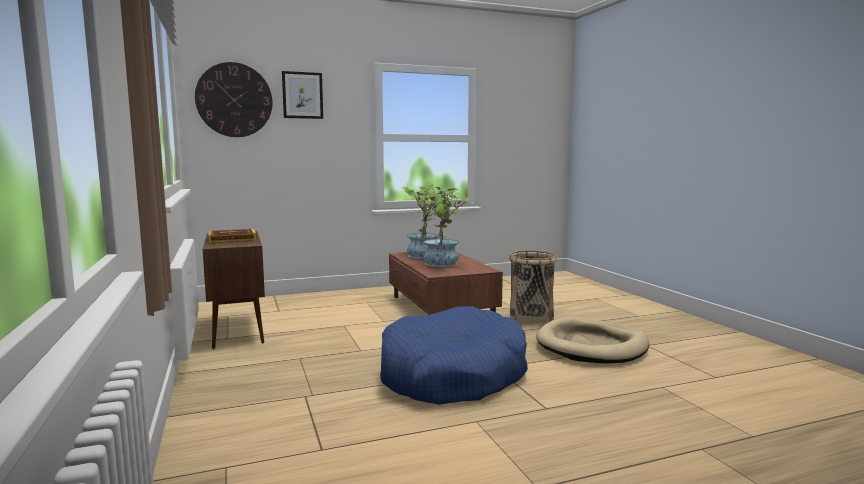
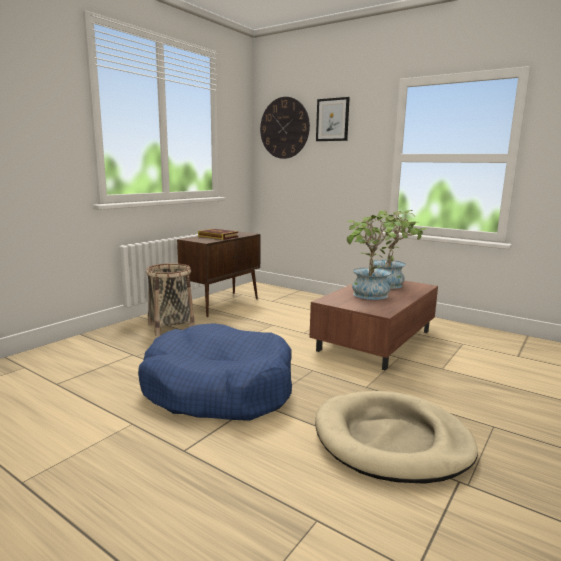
camera: 55 degrees right, 5 degrees up
basket [509,251,557,322] -> basket moved to [146,263,195,336]

